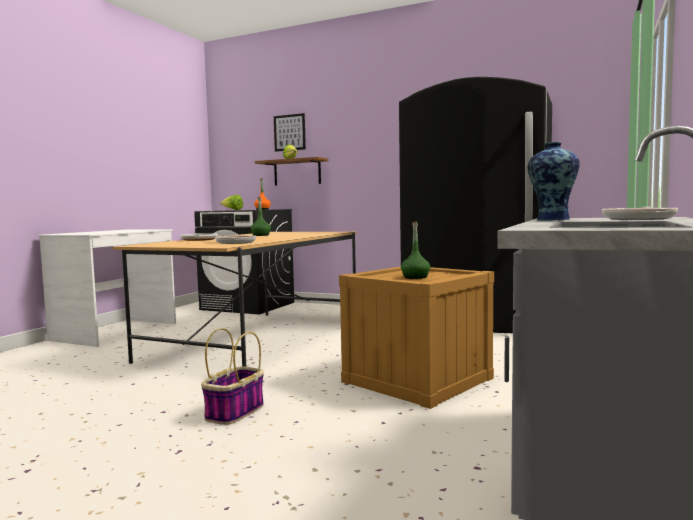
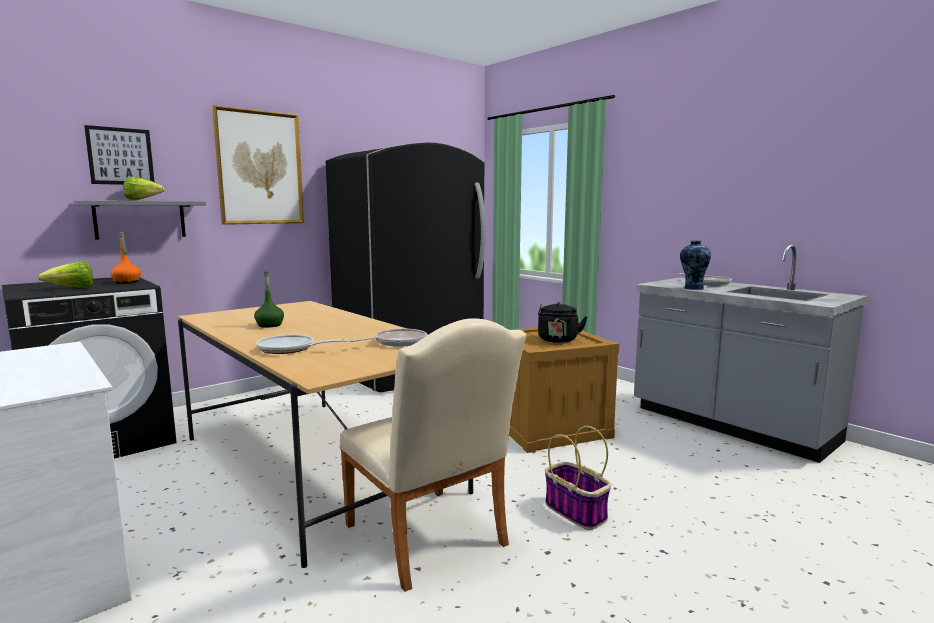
camera: 65 degrees left, 5 degrees up
brown shelf [255,157,329,186] -> grey shelf [73,200,206,240]
green bottle [401,221,430,279] -> black kettle [538,302,587,343]
none -> picture [212,105,304,225]
none -> beige chair [339,318,526,592]

